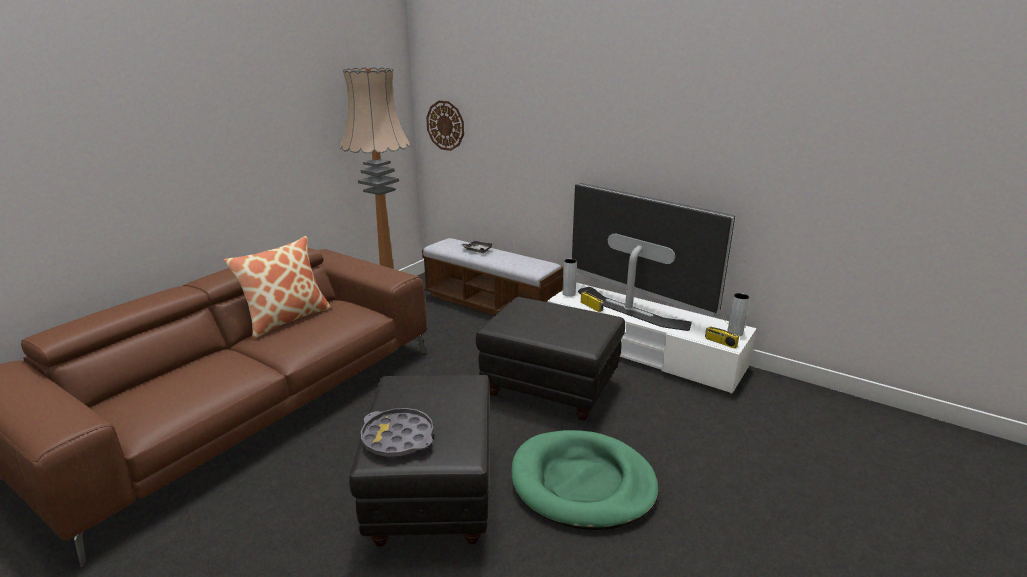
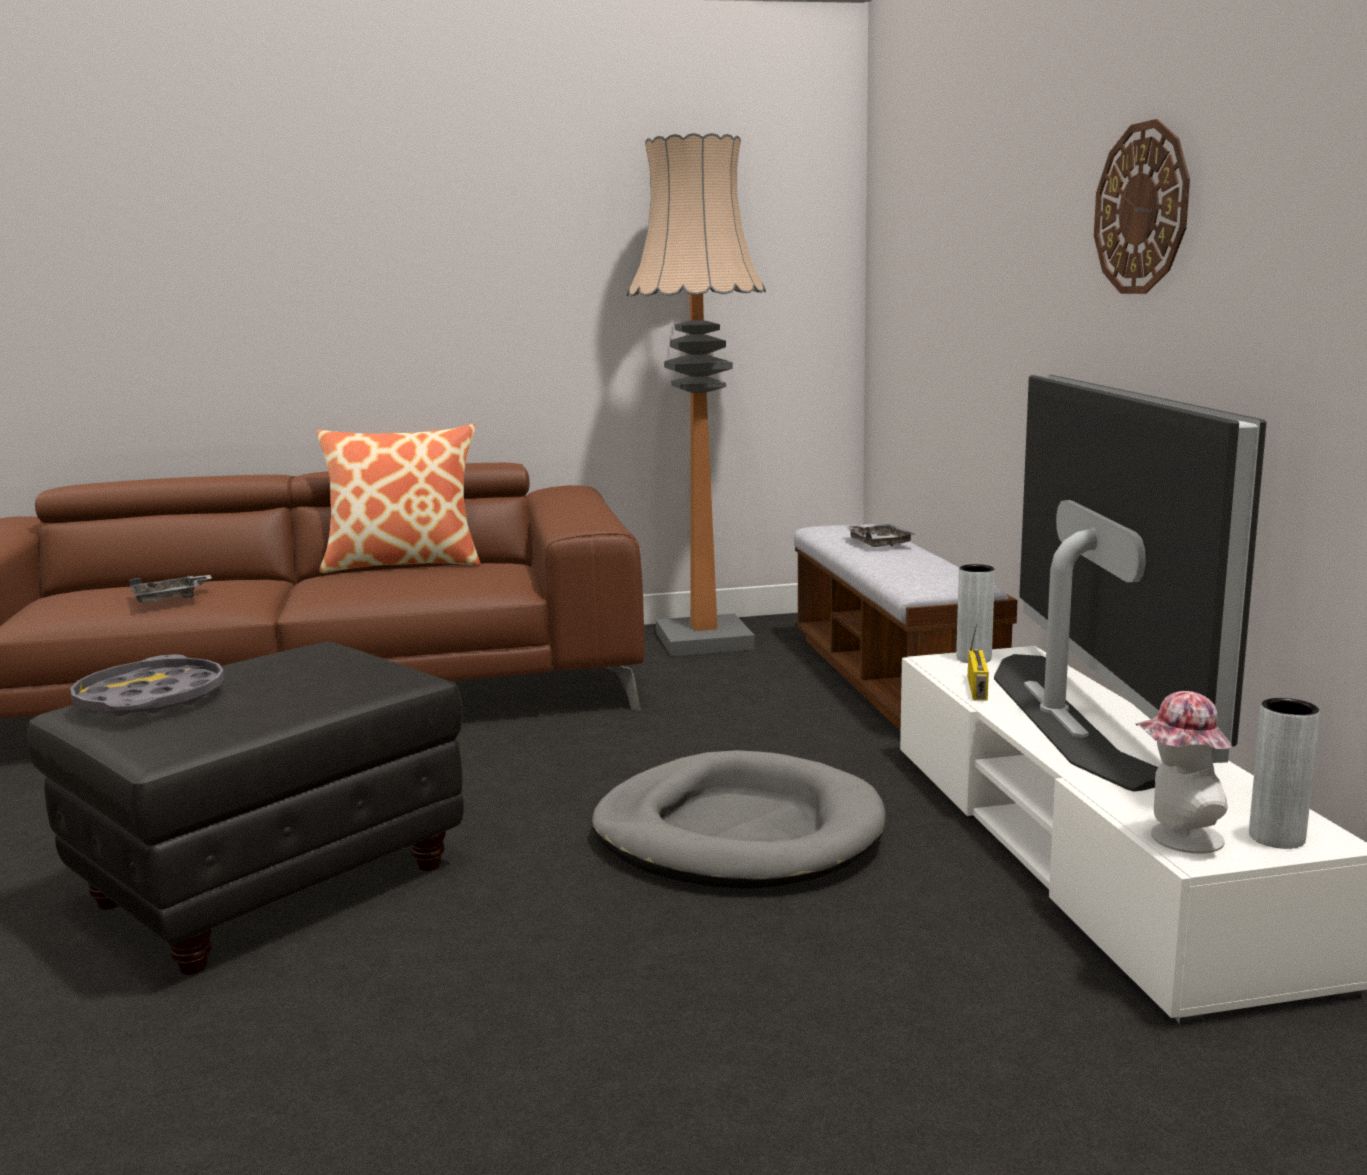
camera: 45 degrees right, 10 degrees down
wall clock [426,100,464,151] -> wall clock moved to [1094,119,1190,294]
black ottoman [476,297,625,420] -> grey dog bed [592,750,886,888]
green dog bed [512,430,659,530] -> none
radio [705,311,739,349] -> hat [1135,691,1232,854]
none -> grey tray [130,575,212,603]

